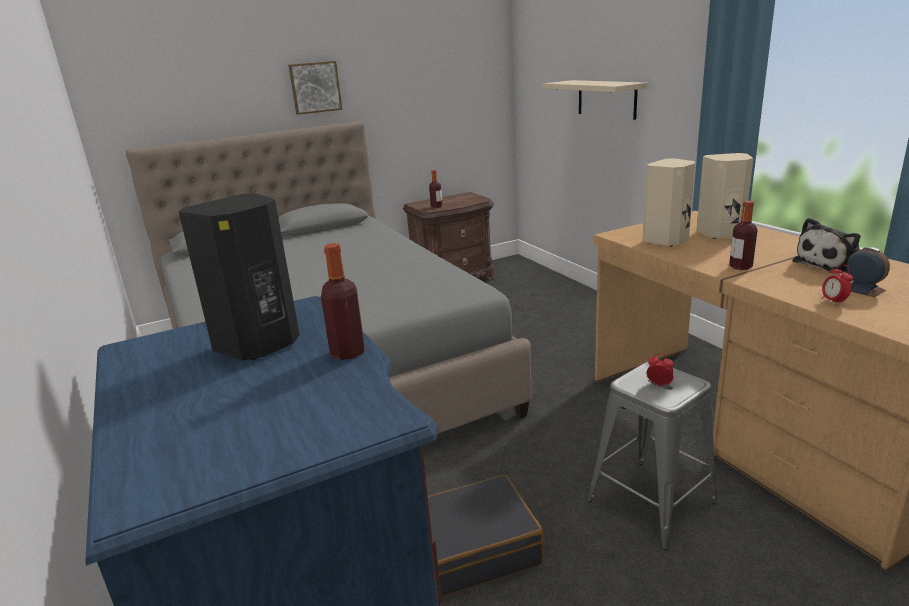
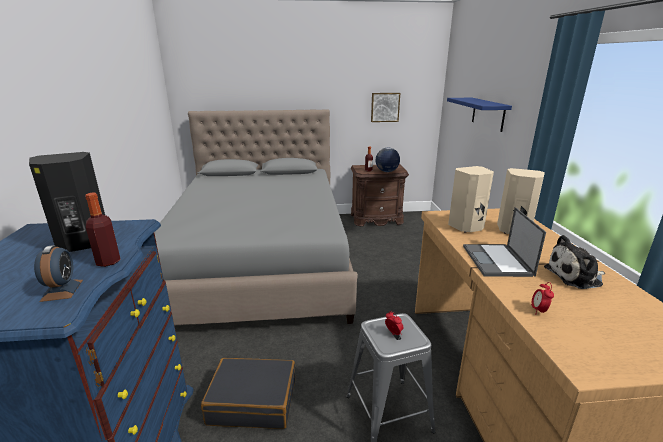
camera: 20 degrees right, 0 degrees up
picture [288,61,342,115] -> picture moved to [371,93,400,122]
beige shelf [543,80,647,120] -> blue shelf [447,98,512,132]
bottle [729,201,758,270] -> laptop [463,207,546,277]
alarm clock [847,247,890,297] -> alarm clock moved to [34,245,83,302]
none -> globe [376,147,400,172]

